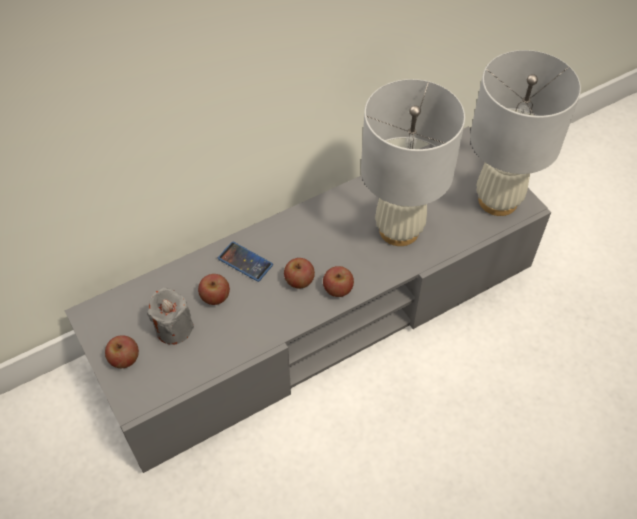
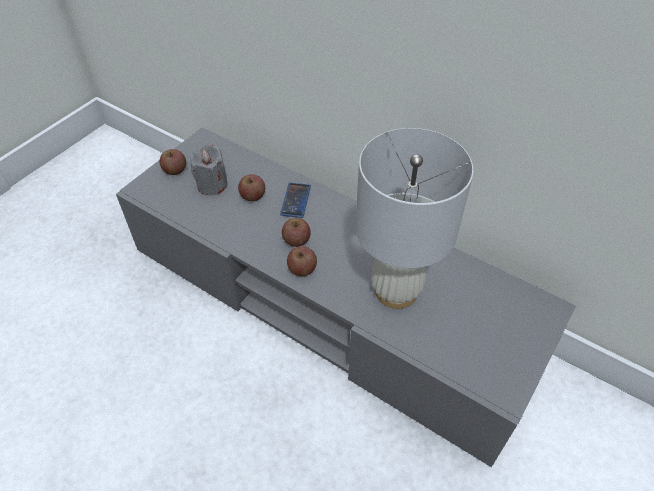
camera: 65 degrees right, 5 degrees down
white table lamp [470,50,581,216] -> none

